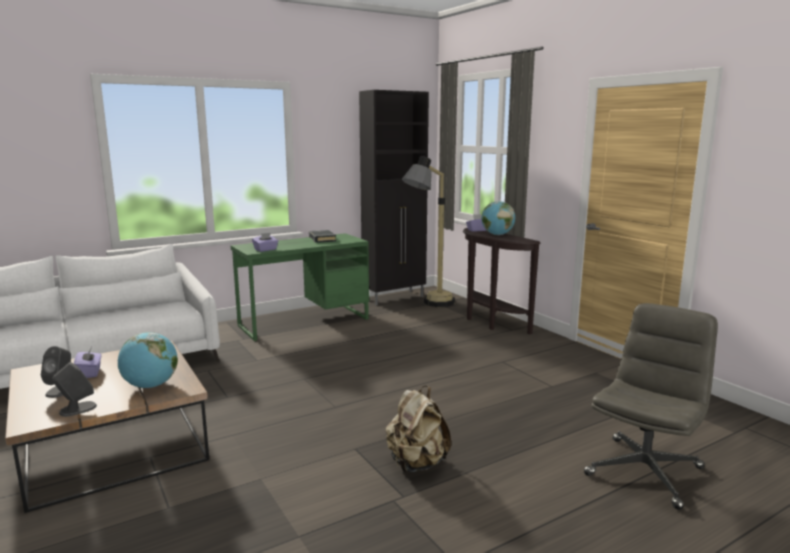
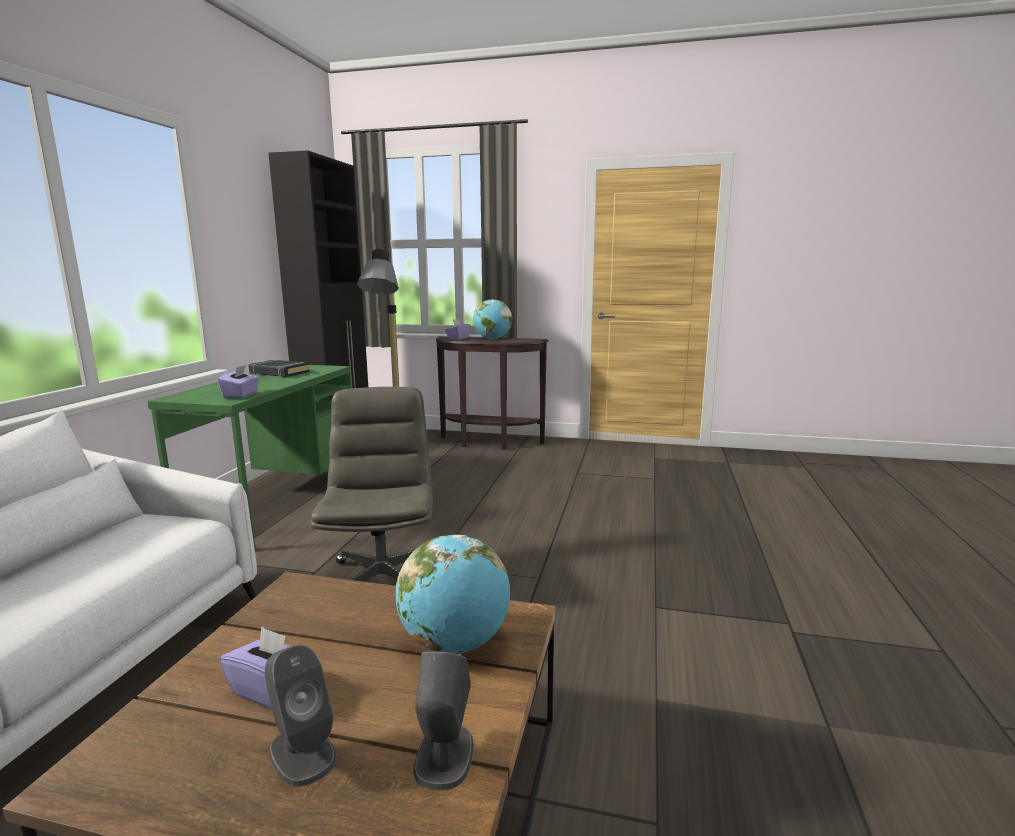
camera: 45 degrees left, 0 degrees up
beige backpack [385,386,451,472] -> none
grey office chair [584,303,718,510] -> grey office chair moved to [311,387,433,582]

